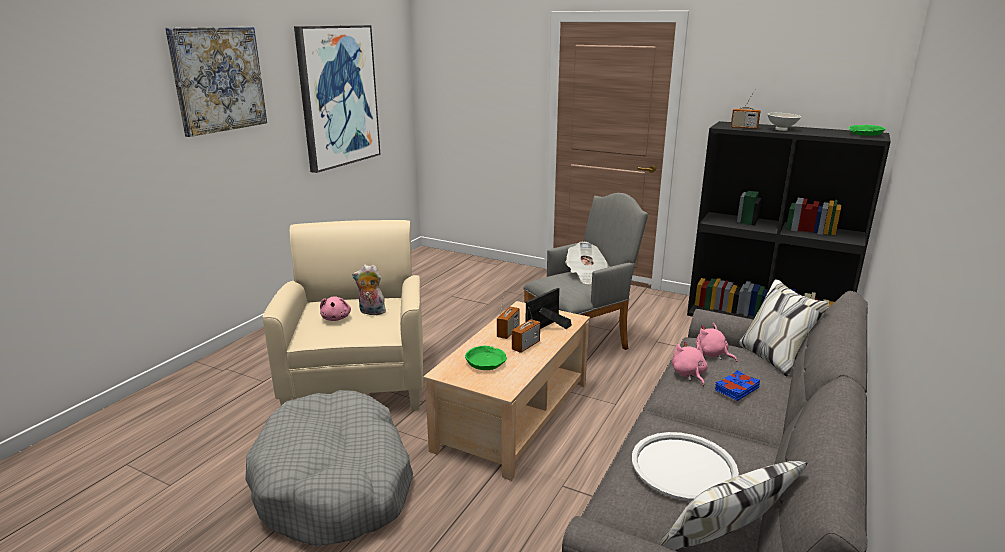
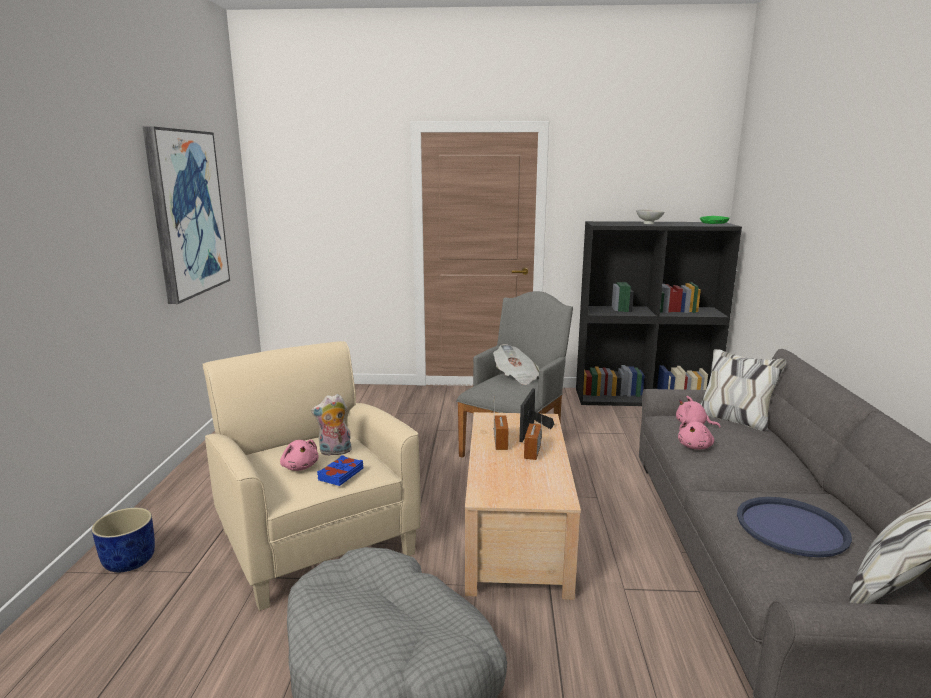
camera: 25 degrees left, 5 degrees down
picture [165,27,267,137] -> none
green bowl [465,346,507,370] -> none
white tray [632,432,739,501] -> blue tray [737,497,852,557]
pink plush toy [672,341,708,386] -> pink plush toy turned 105 degrees counterclockwise [678,420,714,449]
blue book [715,370,760,401] -> blue book moved to [317,455,363,486]
radio [731,90,761,129] -> none
none -> blue planter [92,508,155,572]

